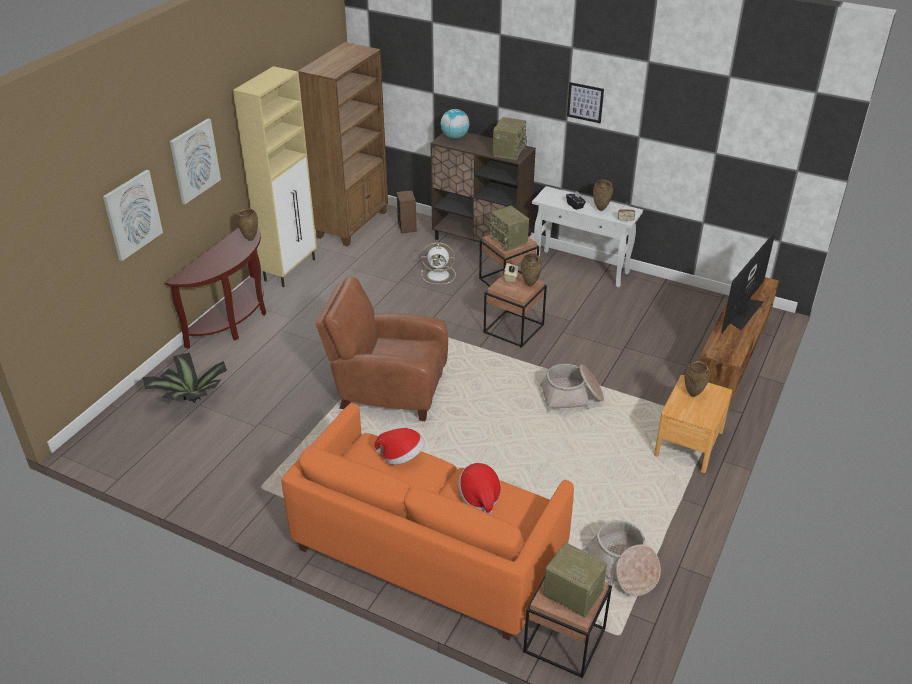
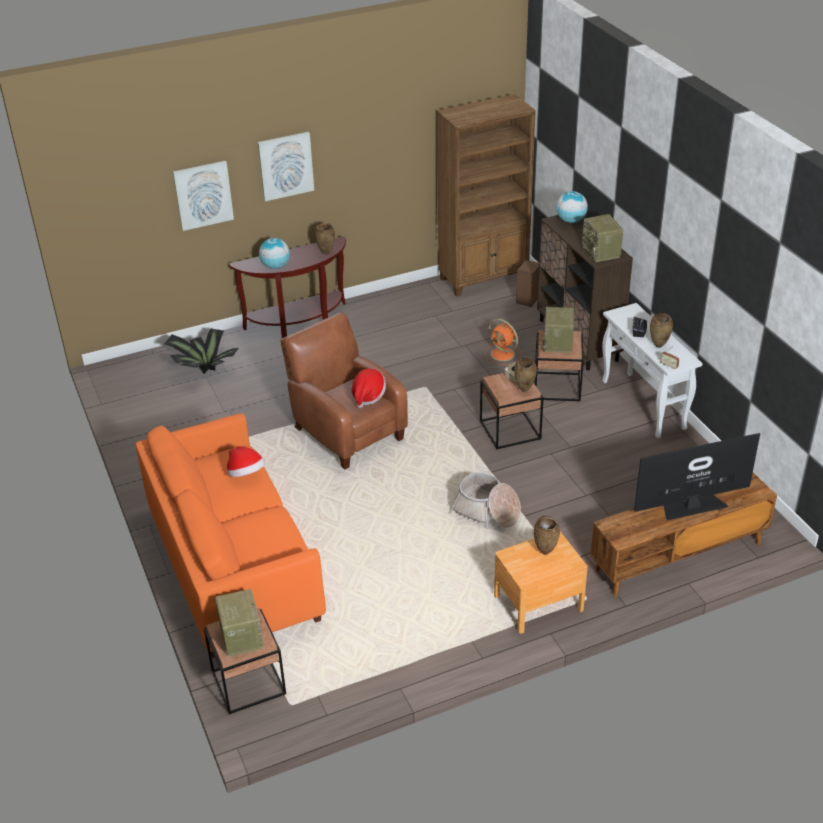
camera: 40 degrees right, 0 degrees up
beige cabinet [233,66,317,287] -> none
white fan [421,242,455,284] -> orange fan [485,319,522,365]
hat [458,463,501,515] -> hat moved to [351,369,386,408]
radio [493,117,527,160] -> radio turned 105 degrees clockwise [582,214,623,262]
picture [567,82,604,123] -> none
basket [583,520,661,596] -> none
none -> globe [259,238,290,269]

